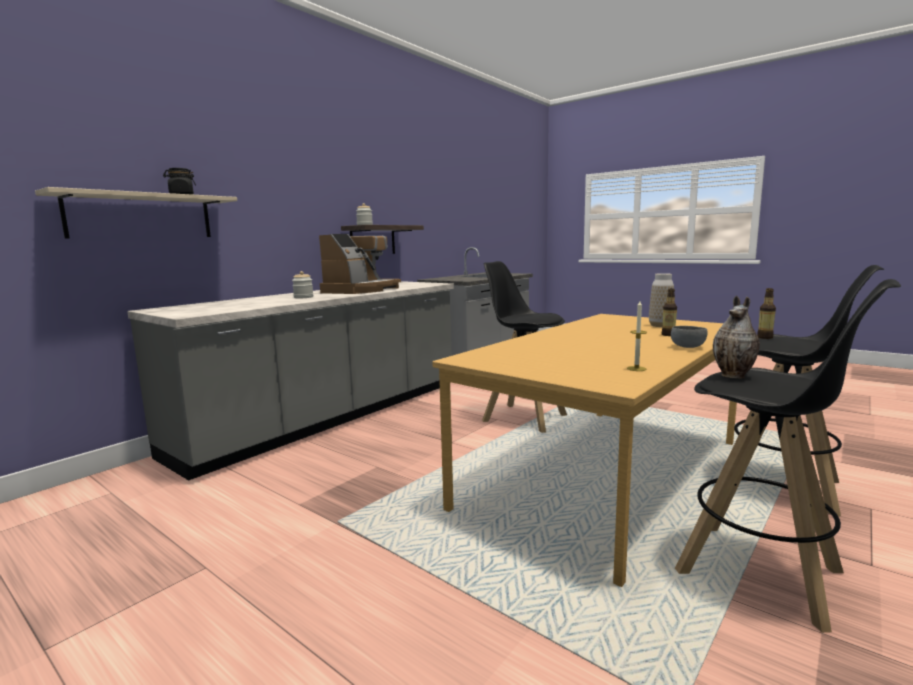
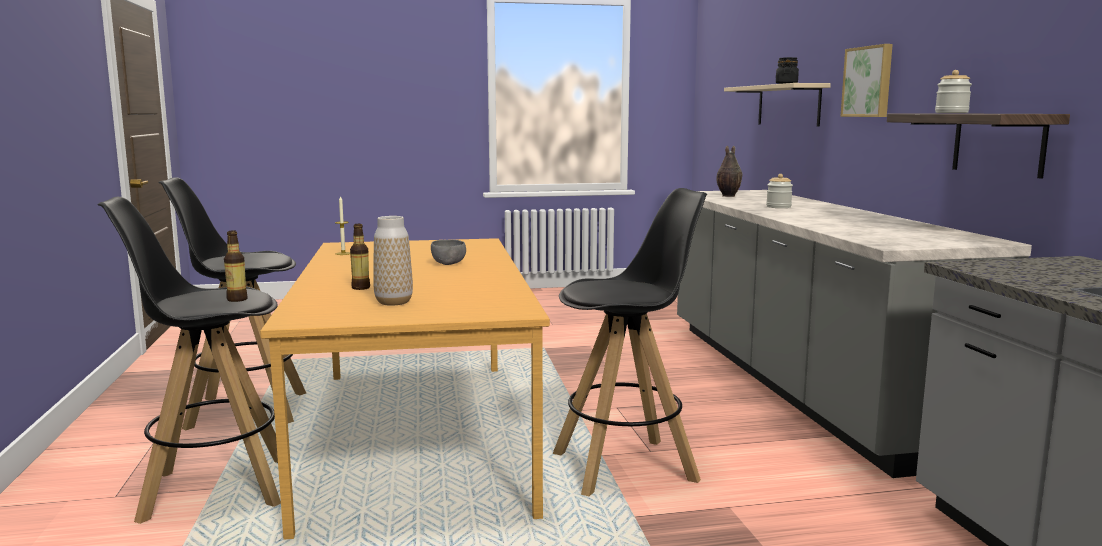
camera: 130 degrees right, 0 degrees up
coffee machine [319,234,401,294] -> none
grey bowl [671,326,707,348] -> grey bowl moved to [431,240,466,265]
vase [713,296,760,379] -> vase moved to [716,146,742,197]
none -> picture [841,44,893,117]

